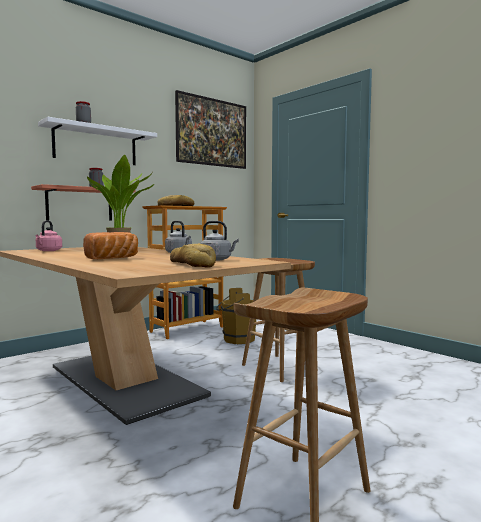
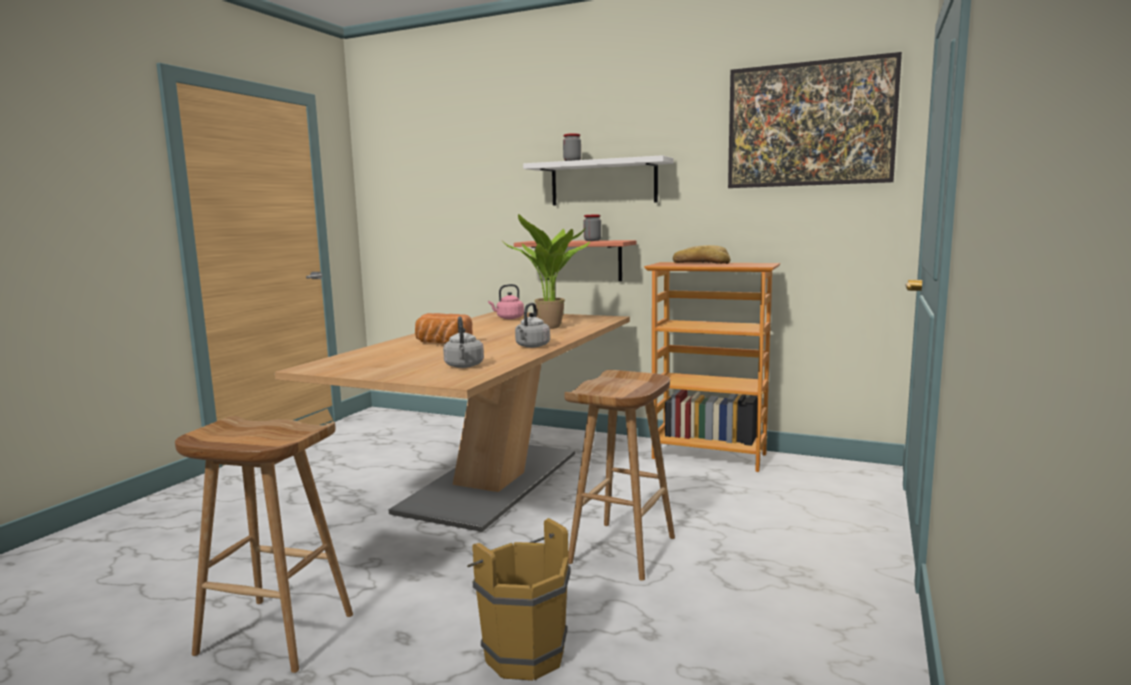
camera: 65 degrees right, 5 degrees up
bread [170,244,216,268] -> none
brown bucket [216,288,256,344] -> brown bucket moved to [467,518,571,681]

